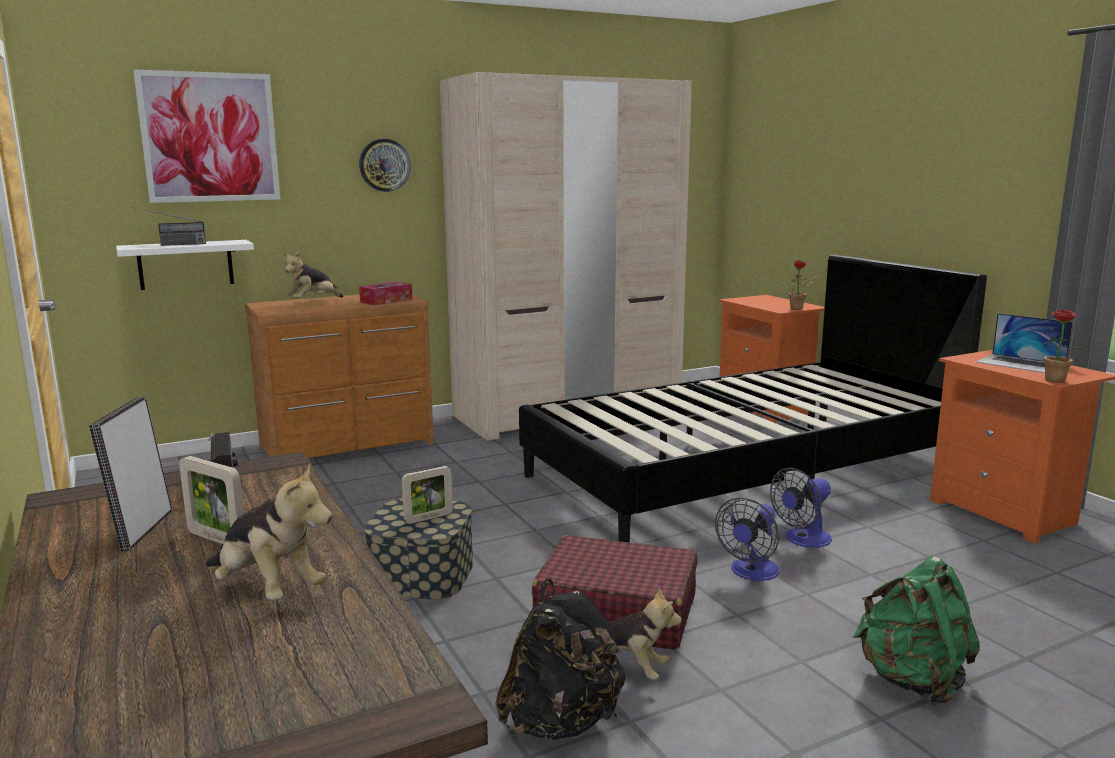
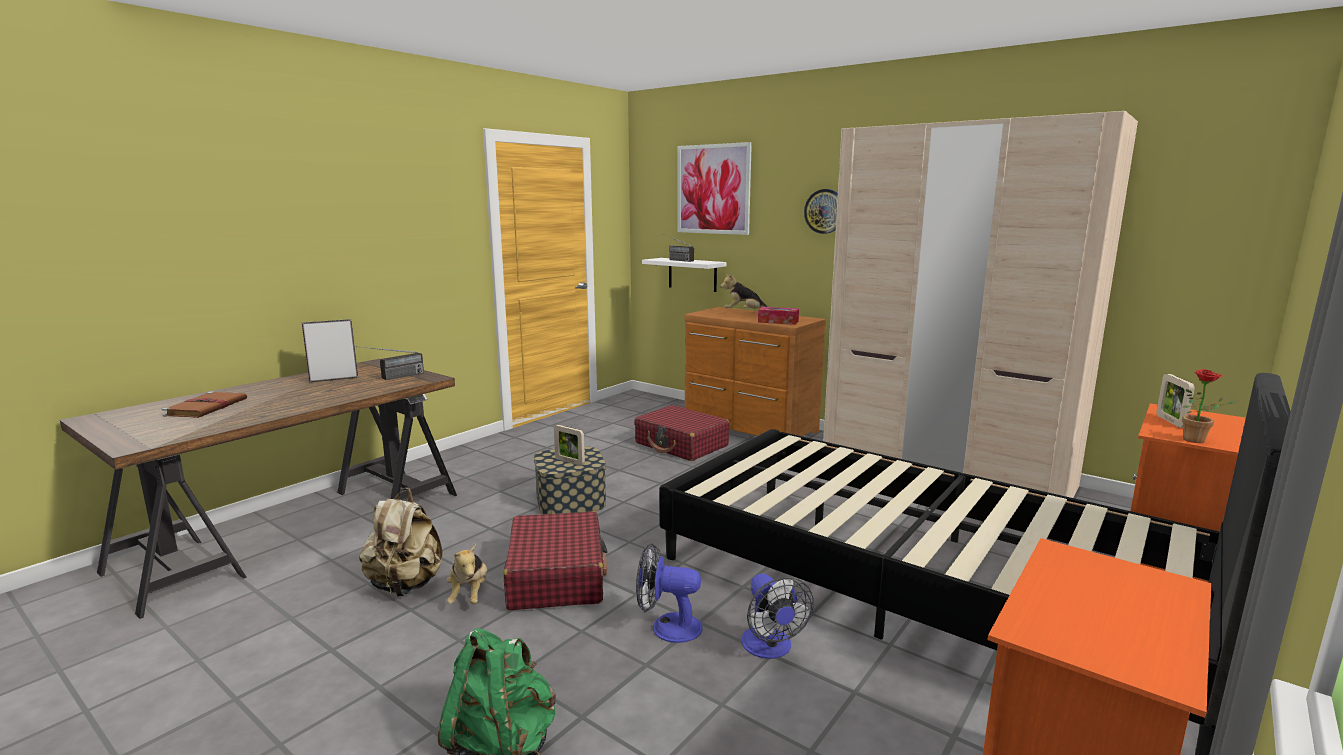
camera: 65 degrees right, 0 degrees up
picture frame [179,456,244,544] -> picture frame moved to [1156,374,1195,428]
plush toy [206,463,332,600] -> none
black backpack [495,578,626,740] -> beige backpack [359,488,443,597]
fan [770,468,832,548] -> fan turned 135 degrees counterclockwise [742,574,814,659]
laptop [976,313,1073,373] -> none
potted plant [1043,310,1086,383] -> none
none -> brown book [162,391,247,418]
none -> red suitcase [634,405,729,461]

